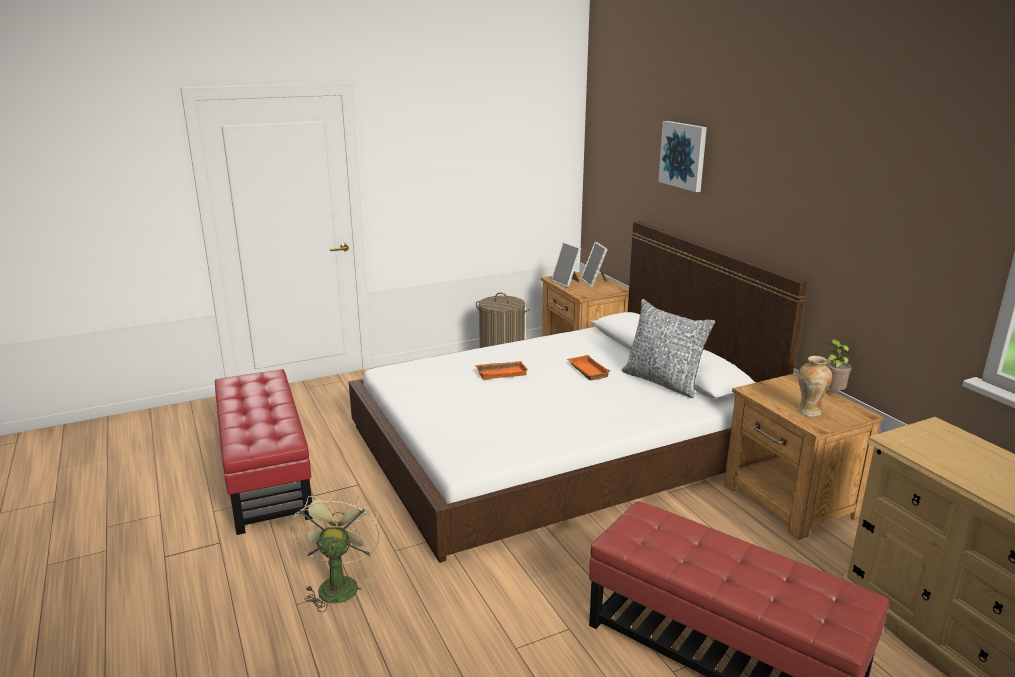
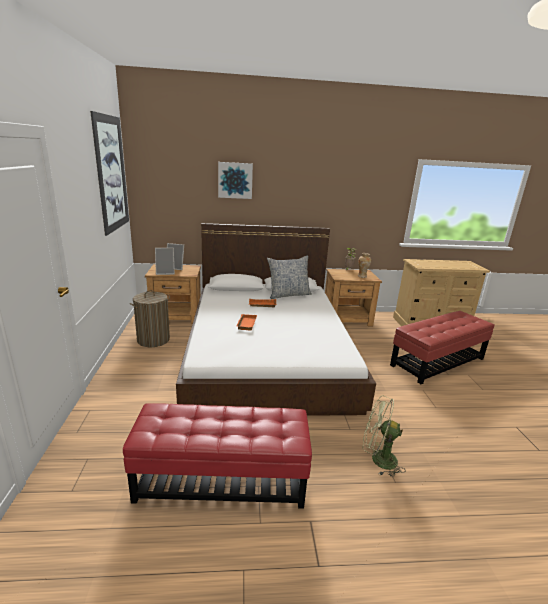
camera: 70 degrees left, 0 degrees up
none -> picture [90,111,129,236]

